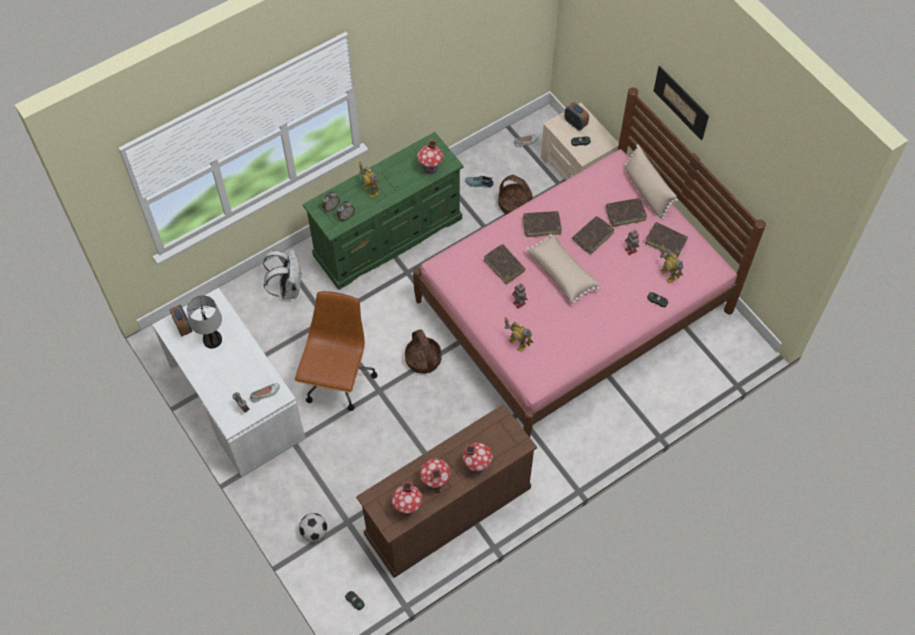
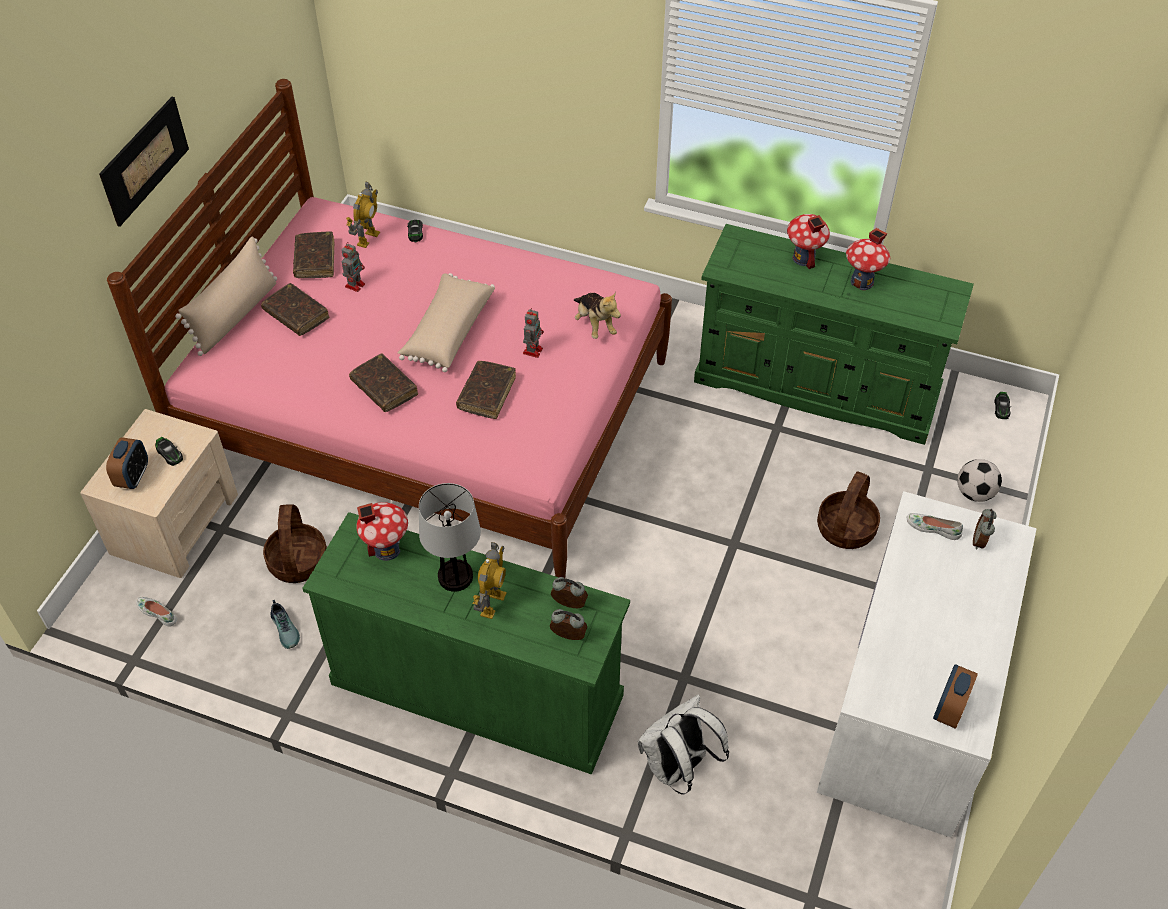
camera: 125 degrees left, 10 degrees down
table lamp [187,295,222,348] -> table lamp moved to [419,483,481,592]
brown office chair [295,291,378,411] -> none
brown dresser [356,404,537,578] -> green dresser [694,224,974,445]
toy house [392,482,422,516] -> none
basket [405,329,442,374] -> basket moved to [817,471,880,549]
toy robot [505,317,533,352] -> plush toy [574,292,621,339]
brown book [573,216,615,254] -> none

